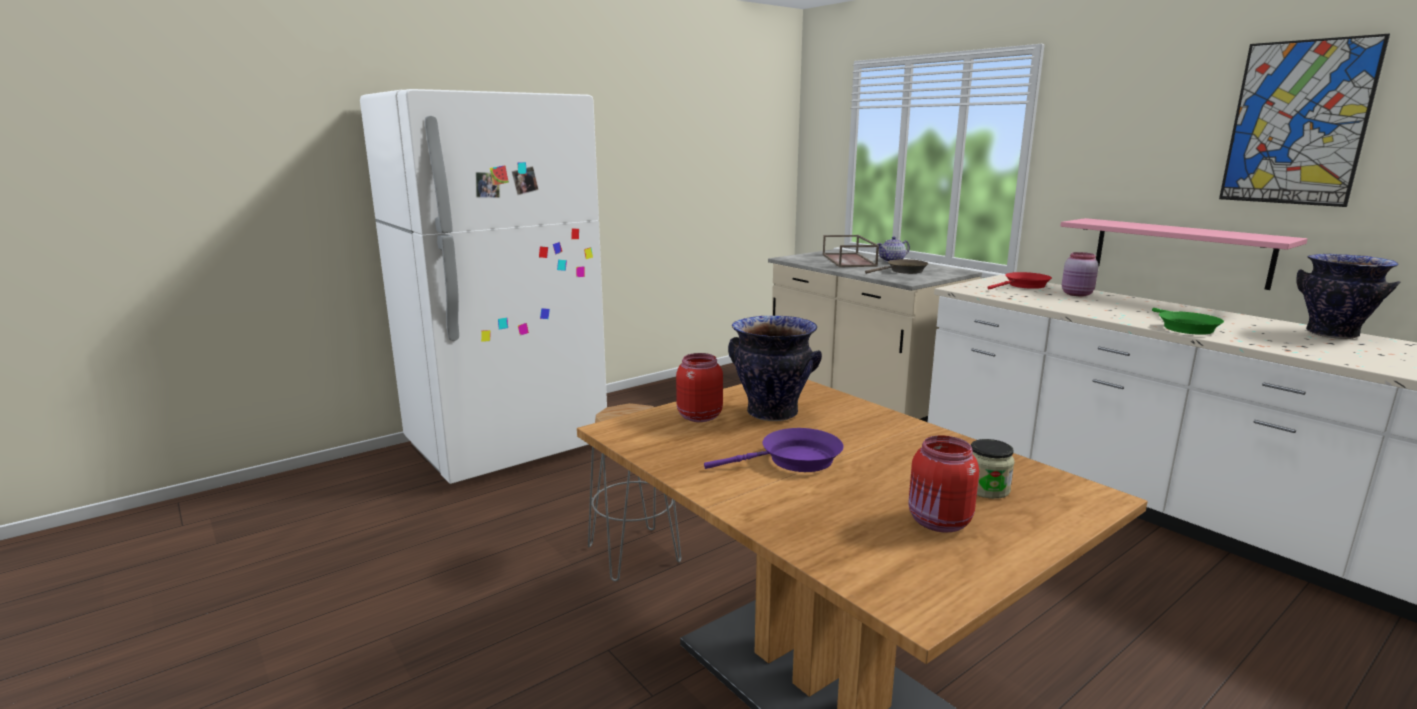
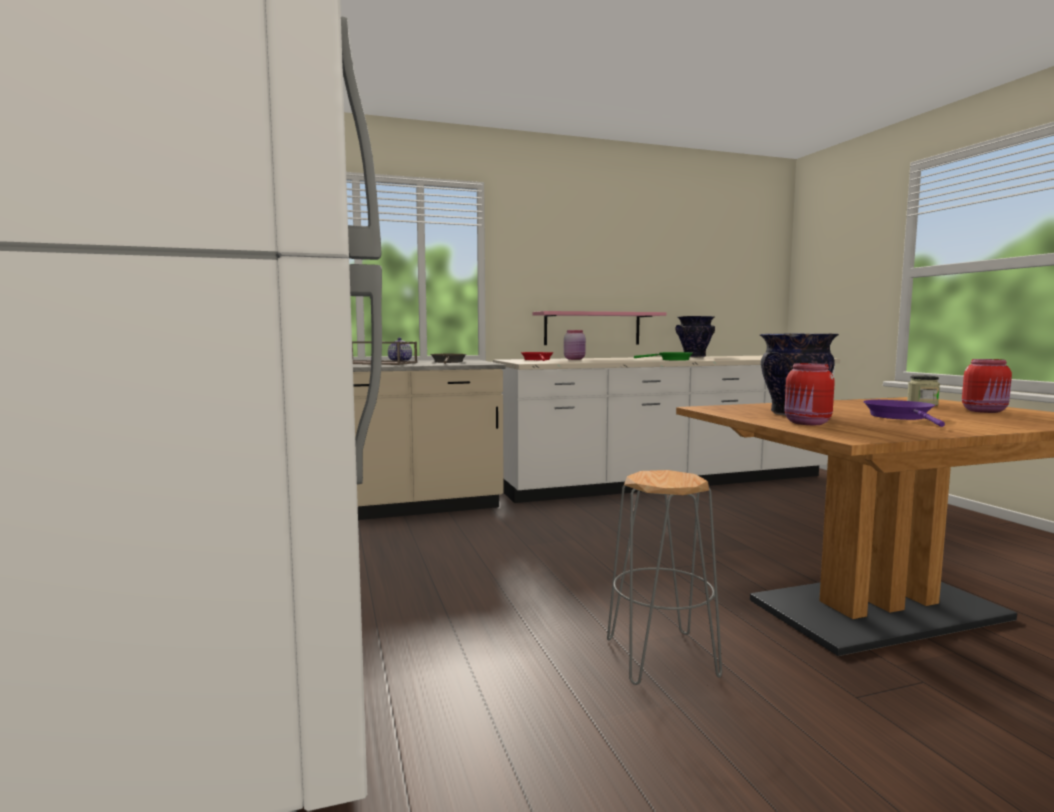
camera: 70 degrees left, 10 degrees down
picture [1219,34,1390,207] -> none

